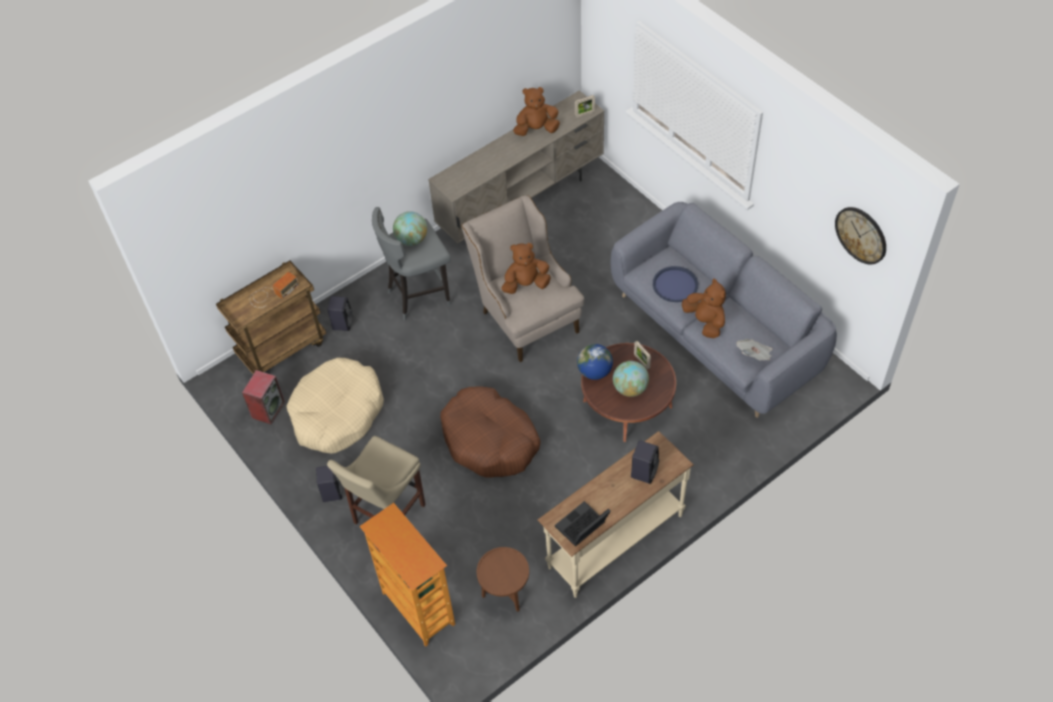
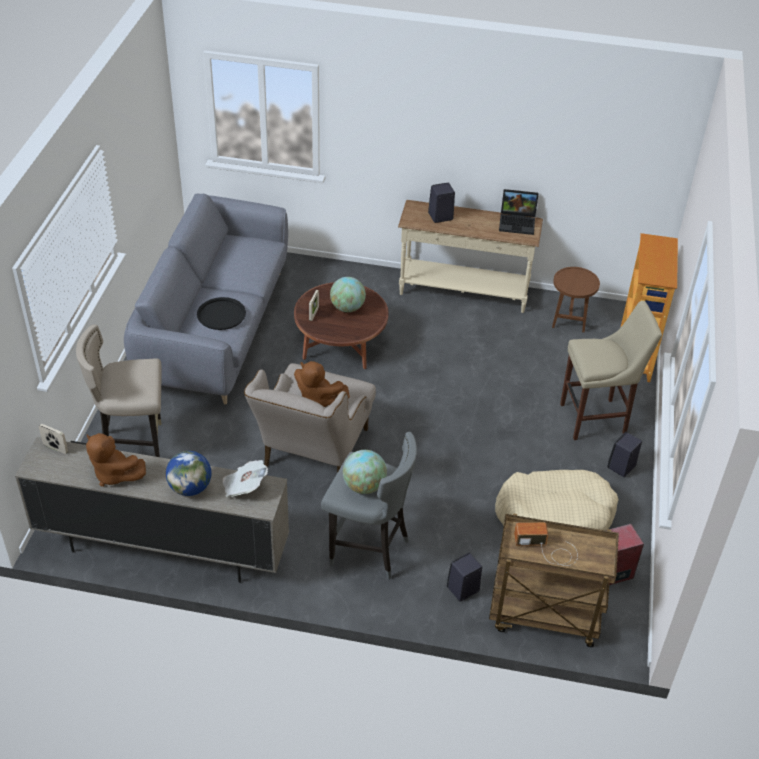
camera: 135 degrees left, 10 degrees down
brown dog bed [440,386,540,478] -> none
globe [577,344,613,380] -> globe moved to [166,451,211,496]
blue tray [653,266,698,302] -> black tray [197,297,246,330]
brown plush toy [682,279,726,338] -> none
newspaper [736,339,772,361] -> newspaper moved to [223,460,268,497]
wall clock [835,207,886,265] -> none
none -> beige stool [76,324,162,457]

